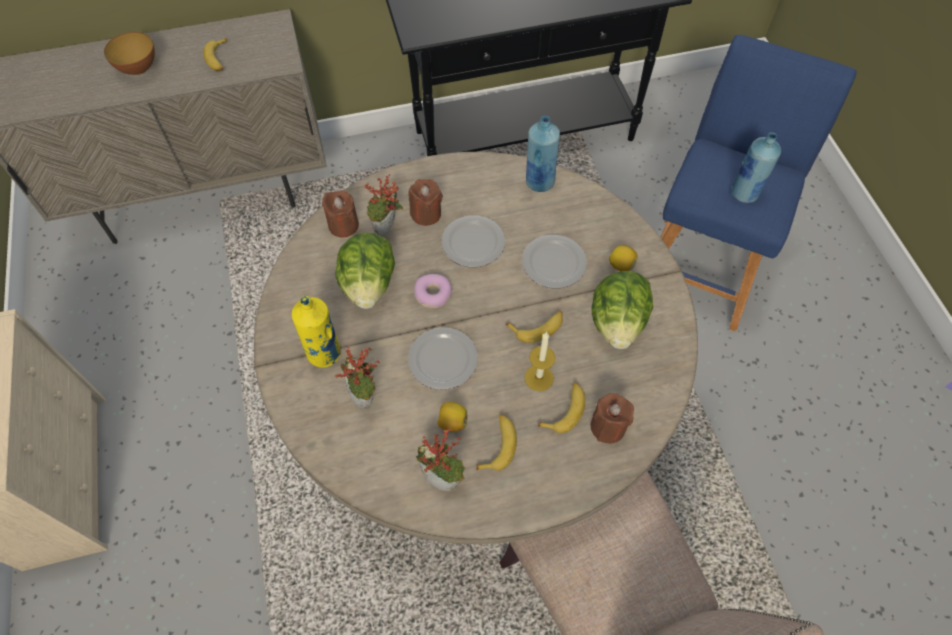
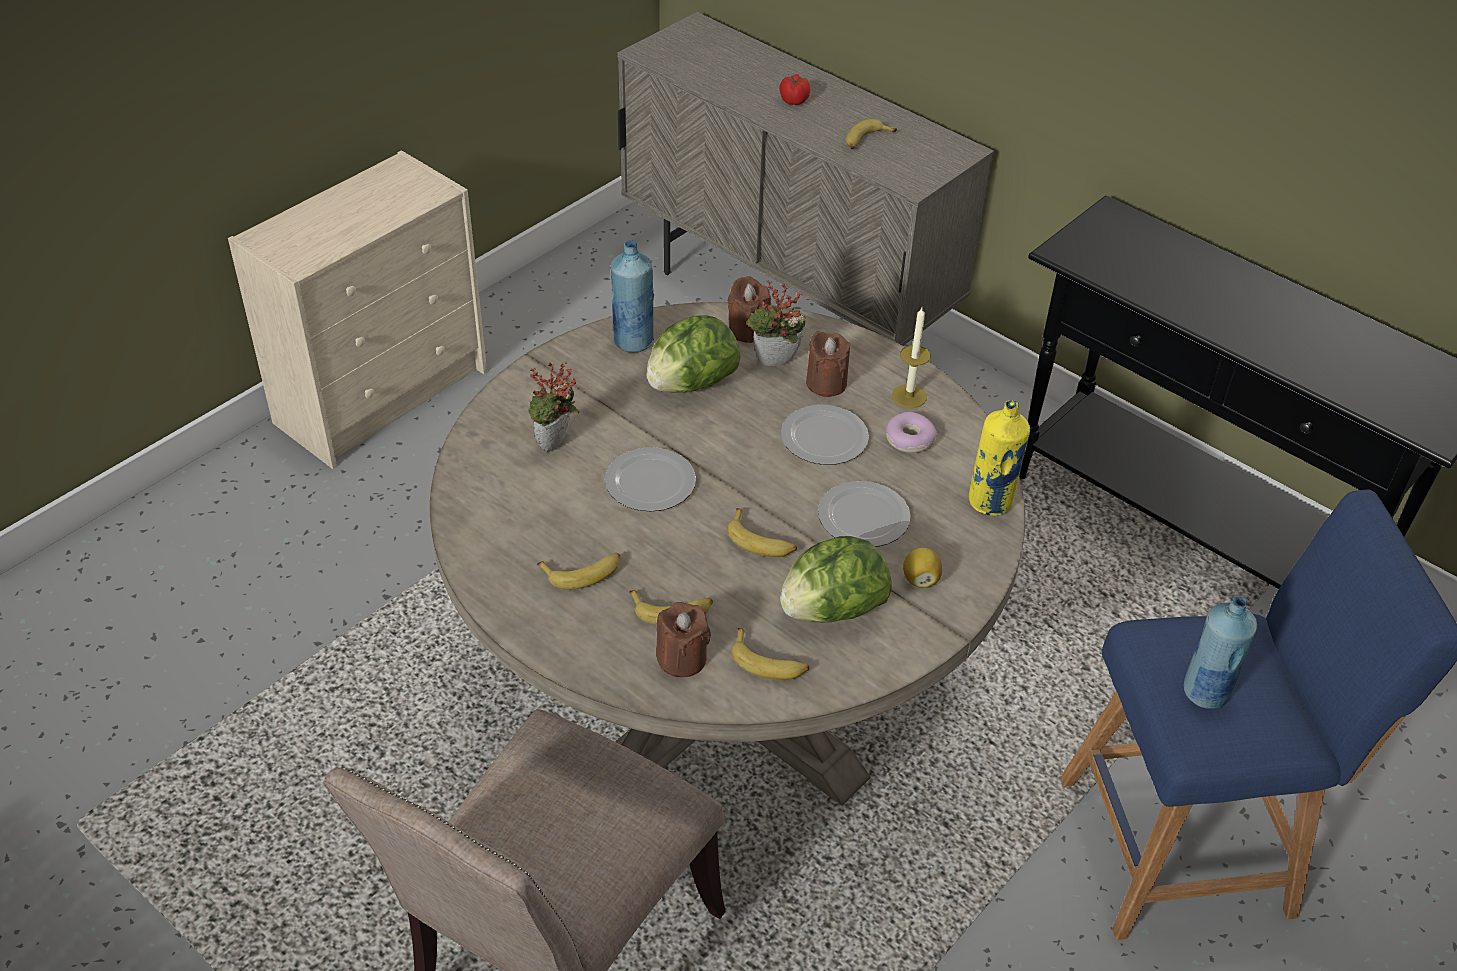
camera: 55 degrees right, 15 degrees down
bowl [104,32,155,75] -> tomato [779,74,810,105]
yellow bottle [292,296,340,368] -> yellow bottle moved to [969,400,1030,516]
donut [414,274,453,308] -> donut moved to [886,412,937,453]
potted plant [416,428,465,491] -> none
lemon [437,402,468,432] -> none
candle [524,332,555,391] -> candle moved to [892,306,931,408]
blue bottle [526,116,560,192] -> blue bottle moved to [611,240,654,353]
none -> banana [731,628,809,680]

